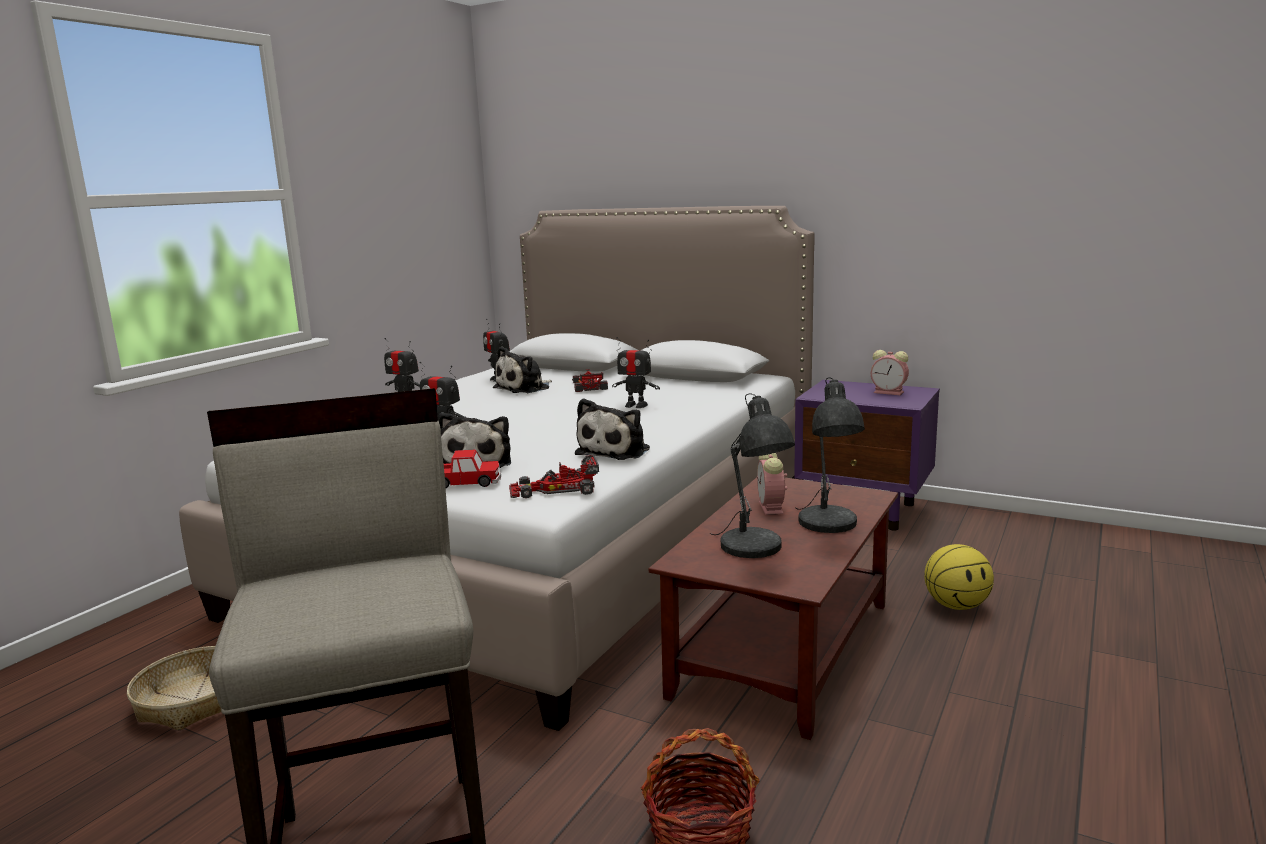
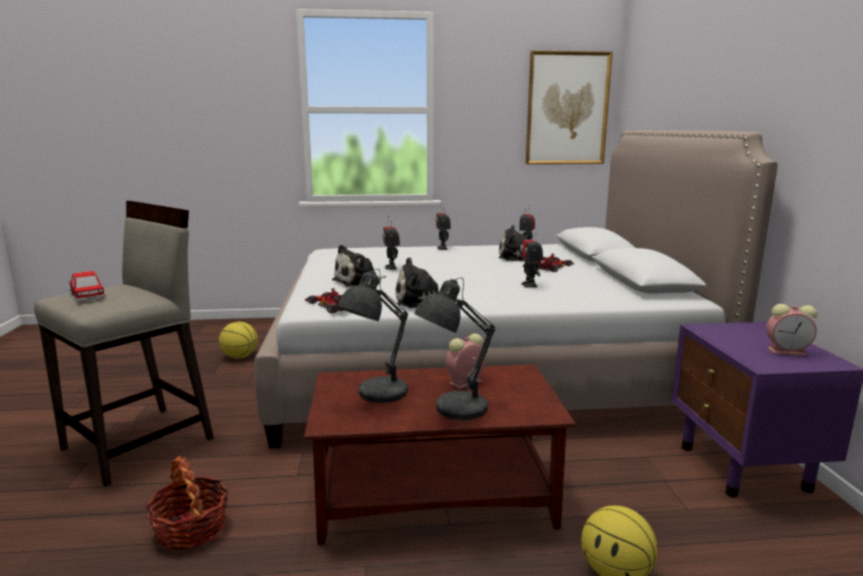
camera: 55 degrees right, 0 degrees up
basket [127,646,221,730] -> basketball [219,322,258,359]
toy car [444,450,501,488] -> toy car moved to [69,271,106,302]
alarm clock [871,350,909,395] -> alarm clock turned 75 degrees counterclockwise [766,304,818,356]
none -> picture [526,51,613,164]

